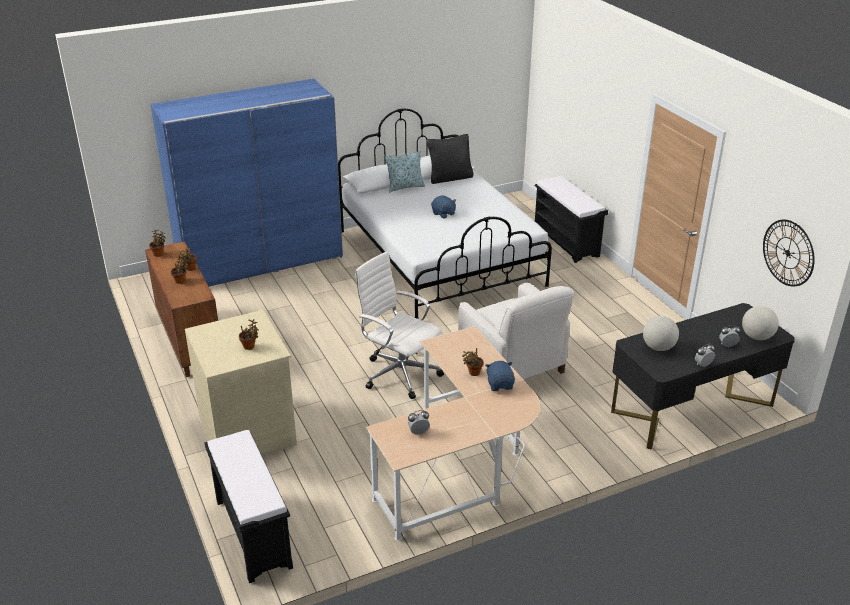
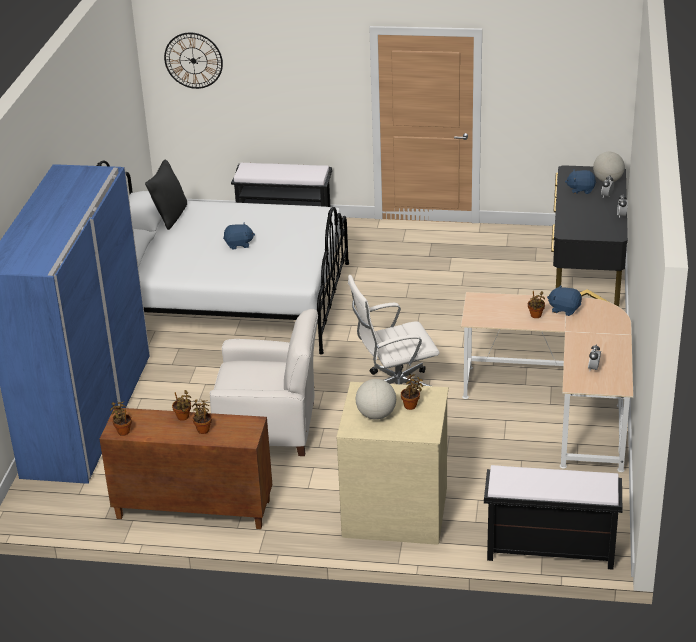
camera: 55 degrees left, 0 degrees up
pillow [385,151,425,192] -> none
white armchair [458,283,574,379] -> white armchair moved to [210,309,318,456]
globe [643,316,679,351] -> globe moved to [356,379,396,420]
wall clock [763,220,815,287] -> wall clock moved to [164,33,223,89]
none -> blue plush toy [565,169,596,194]

